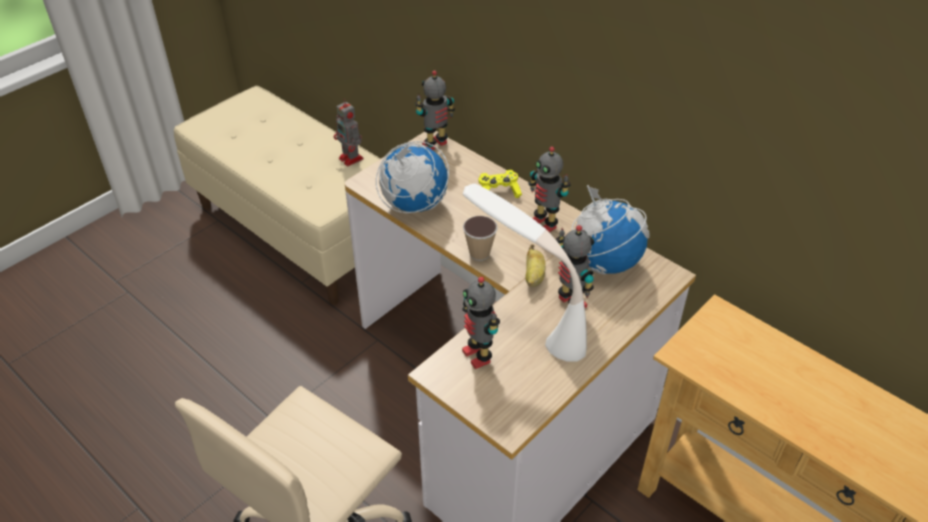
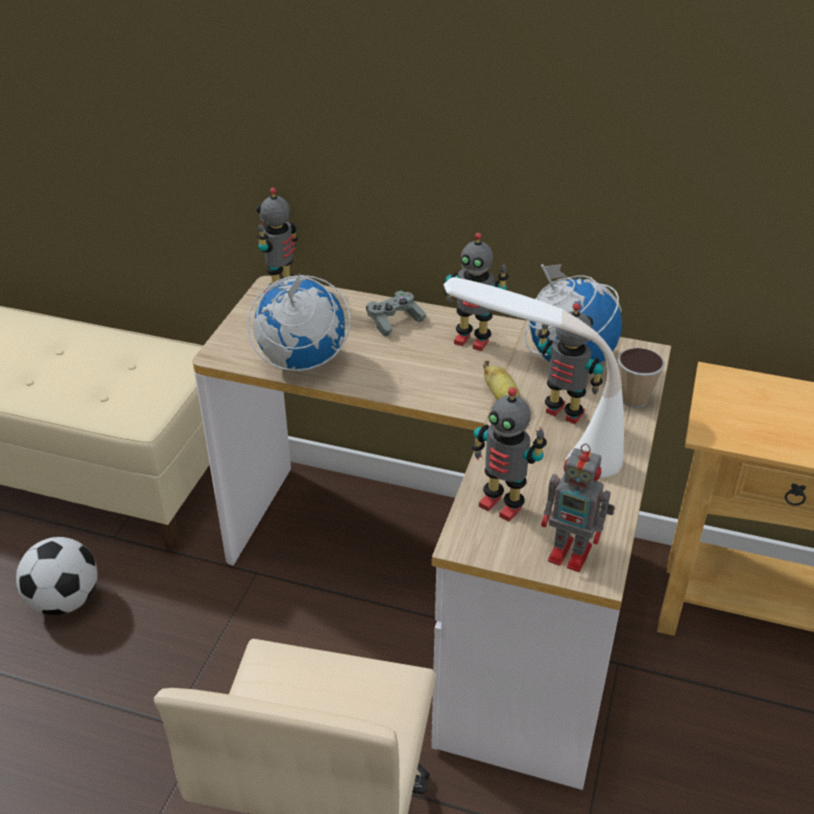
camera: 25 degrees left, 5 degrees down
toy robot [334,98,364,166] -> toy robot moved to [541,444,615,572]
cup [463,216,498,261] -> cup moved to [618,348,665,408]
yellow game controller [478,170,522,198] -> grey game controller [366,291,426,337]
none -> football [16,537,97,615]

